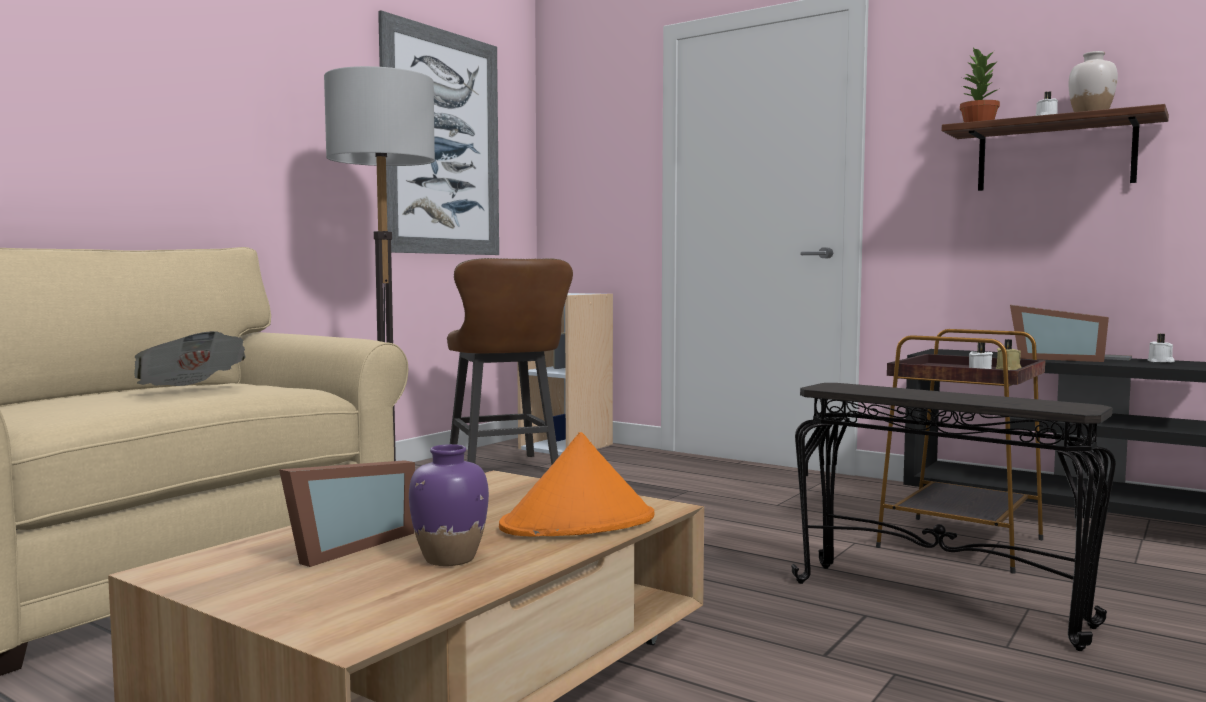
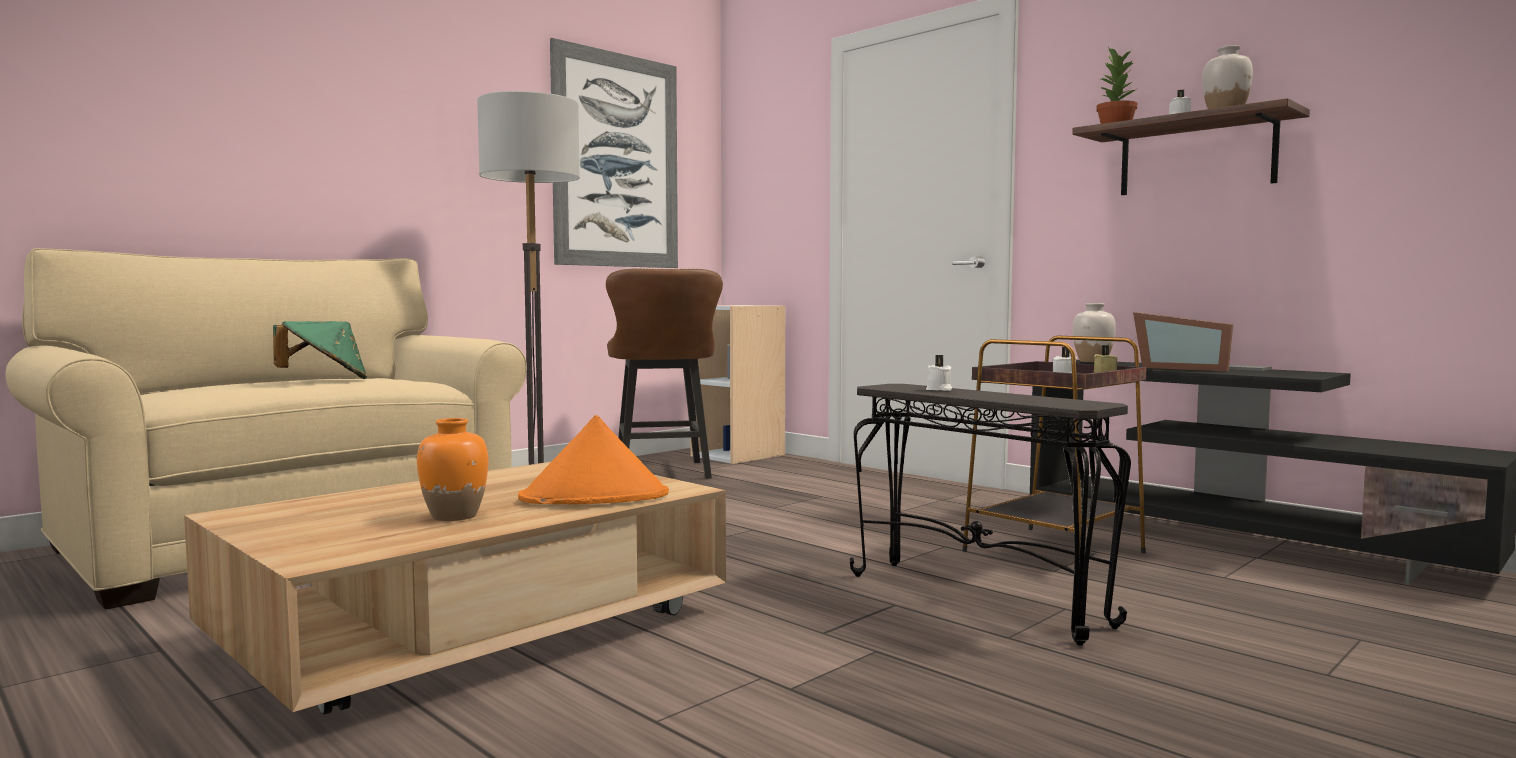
camera: 10 degrees right, 0 degrees up
newspaper [134,331,245,386] -> green hat [273,321,367,379]
picture frame [279,460,415,567] -> none
purple vase [409,444,489,566] -> orange vase [417,418,488,521]
white candle [1147,334,1175,362] -> white candle moved to [926,355,952,391]
none -> white vase [1073,303,1116,362]

